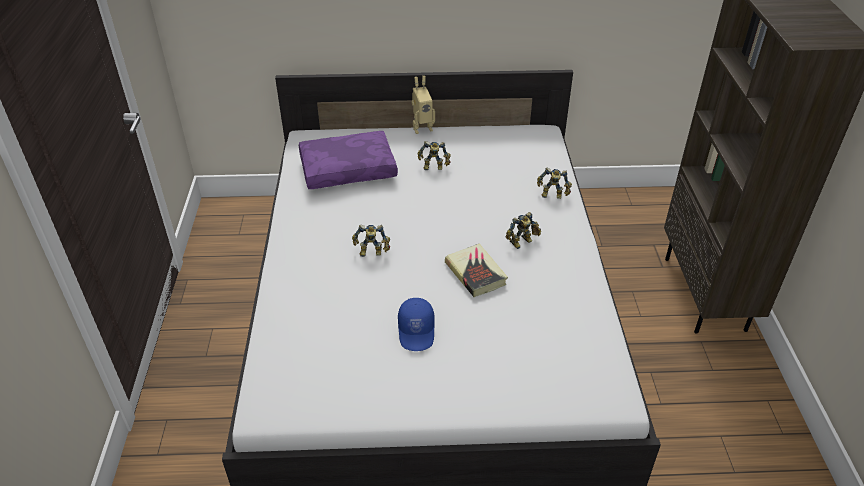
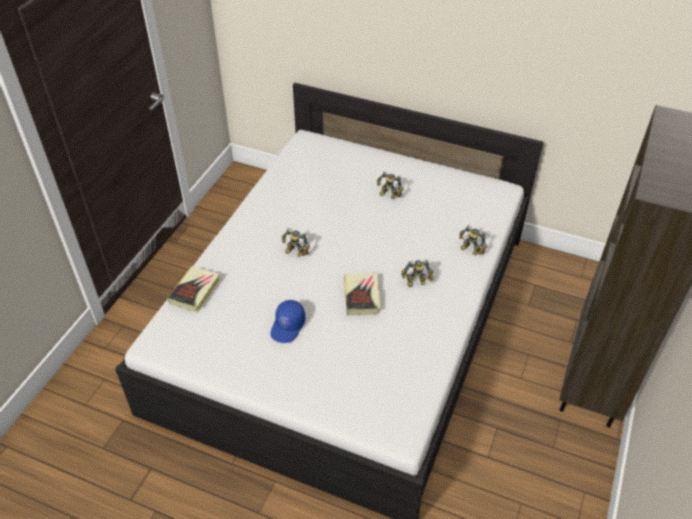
camera: 25 degrees right, 5 degrees up
purple pillow [299,131,398,189] -> none
toy robot [412,76,435,134] -> none
none -> book [168,266,220,312]

